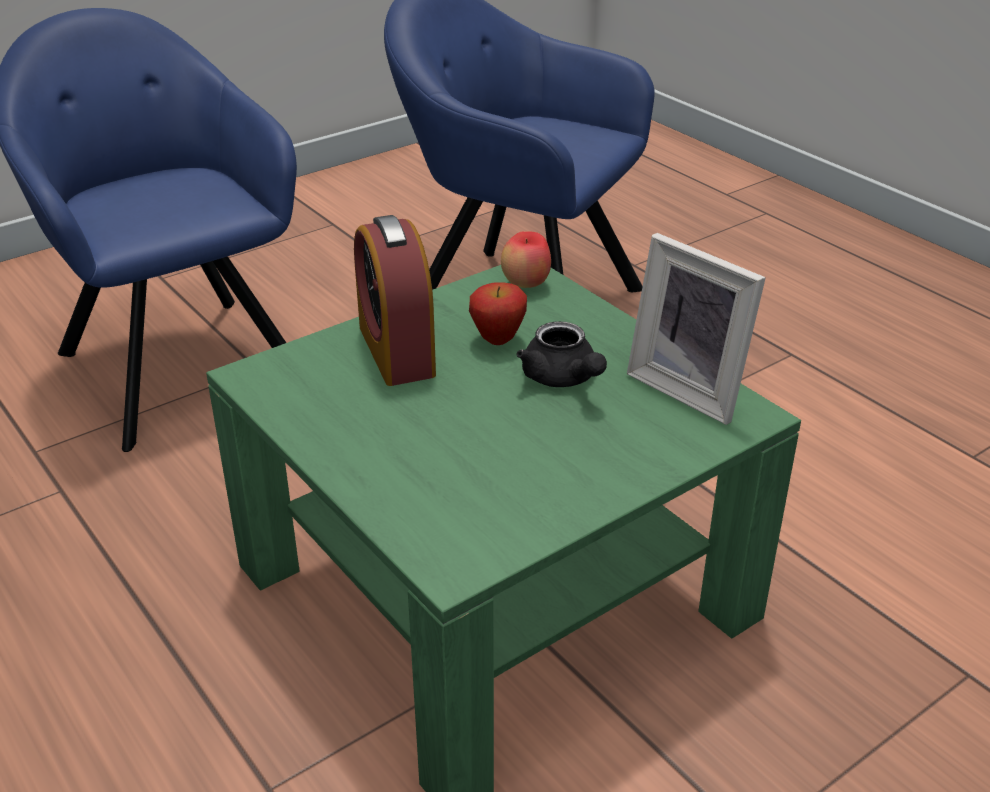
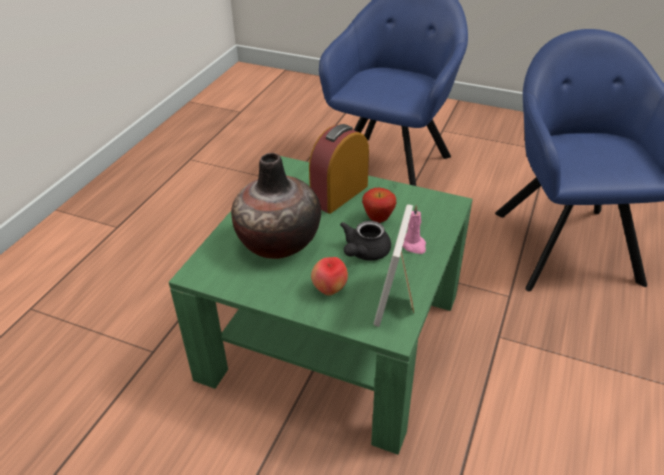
camera: 60 degrees right, 5 degrees up
apple [501,231,551,288] -> apple moved to [311,257,348,296]
none -> vase [231,153,321,259]
none -> pink candle [403,204,426,254]

